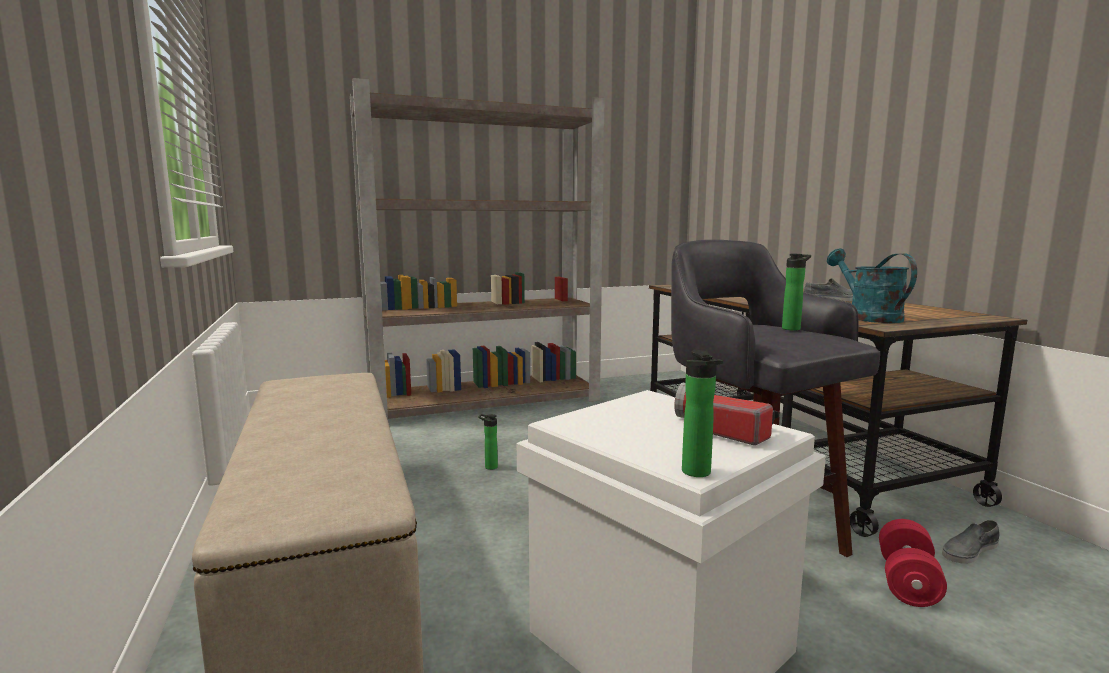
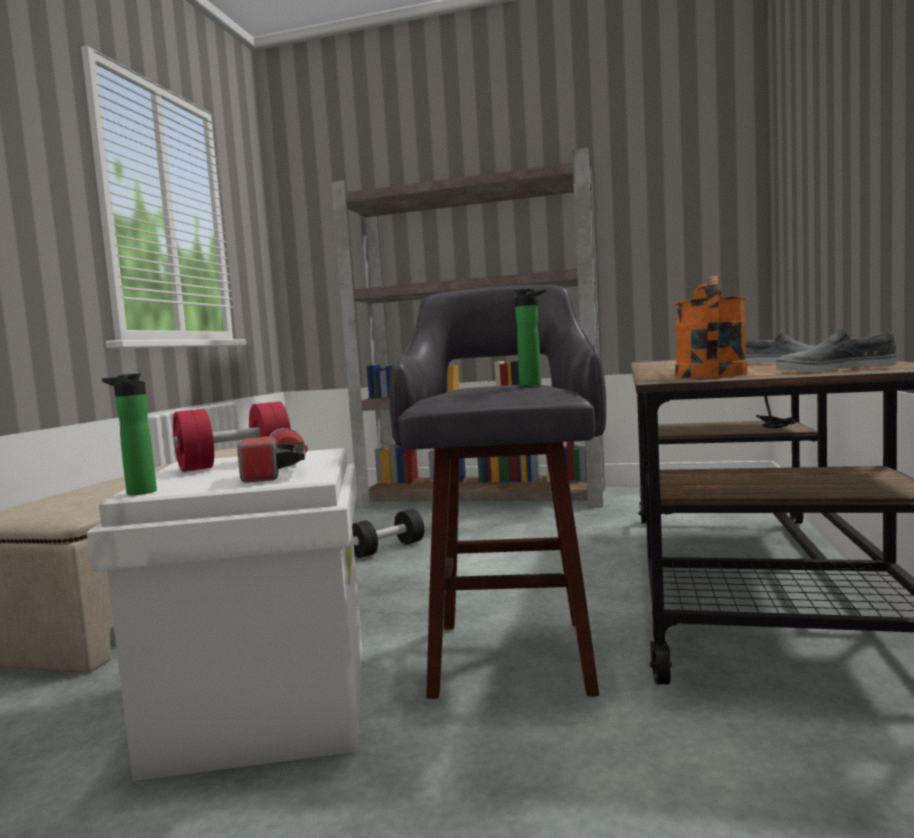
camera: 35 degrees right, 5 degrees down
bottle [478,414,498,470] -> black dumbbell [352,509,424,558]
turquoise watering can [827,248,917,323] -> orange watering can [675,276,748,378]
red dumbbell [879,519,947,607] -> red dumbbell moved to [173,402,291,472]
grey shoe [942,520,1000,564] -> grey shoe moved to [776,328,897,372]

